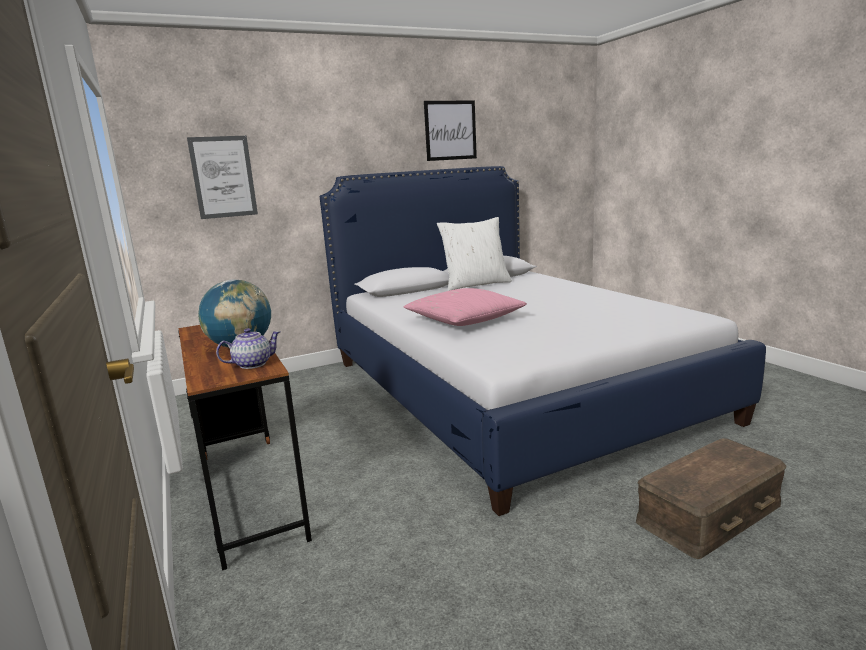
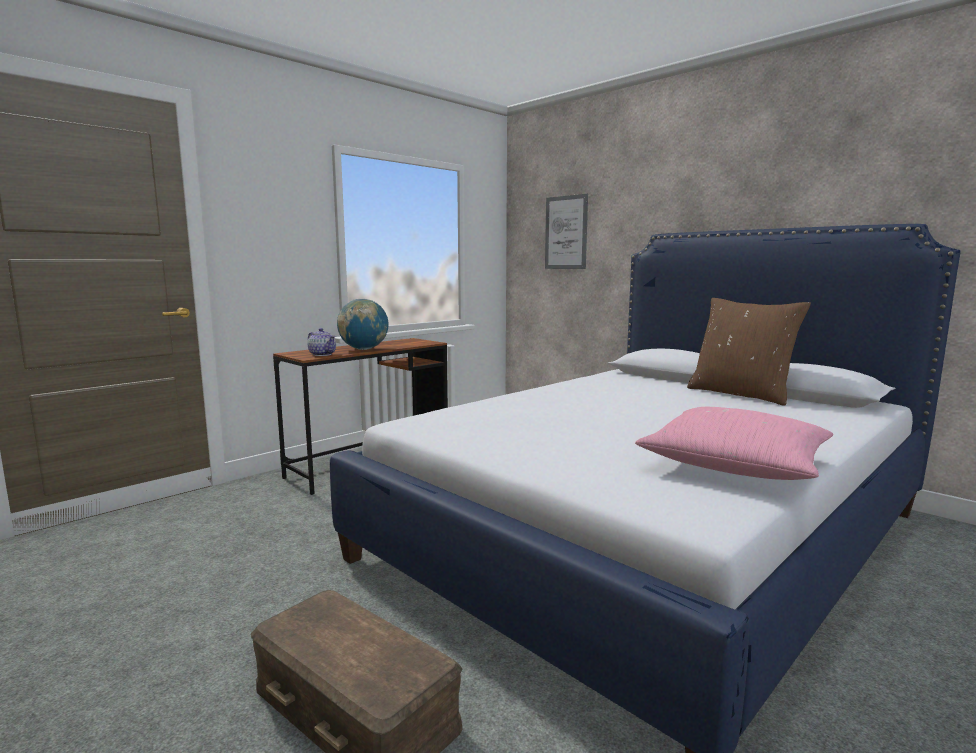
camera: 70 degrees right, 5 degrees down
pink pillow [404,288,527,326] -> pink pillow moved to [635,407,833,480]
picture [424,101,477,161] -> none
white pillow [437,217,512,291] -> brown pillow [687,298,811,406]

